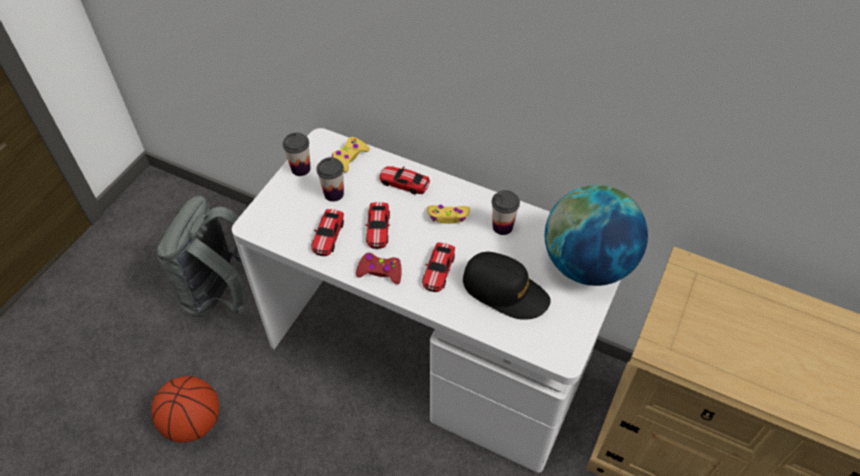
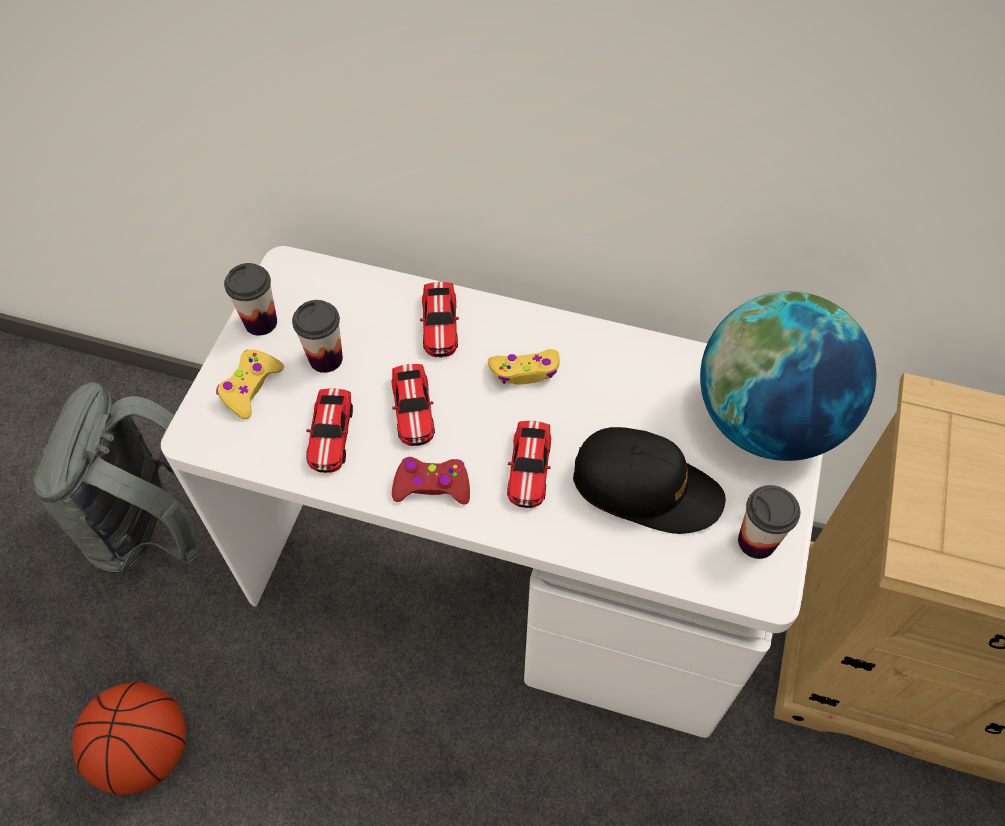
camera: 10 degrees left, 5 degrees up
yellow game controller [332,137,370,173] -> yellow game controller moved to [216,349,284,419]
toy car [379,166,430,194] -> toy car turned 105 degrees counterclockwise [420,282,459,357]
cup [492,190,520,235] -> cup moved to [738,485,800,559]

